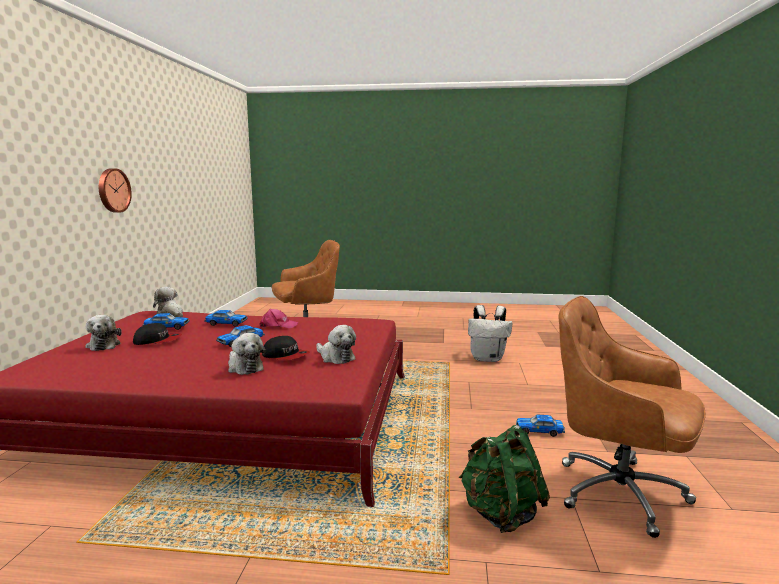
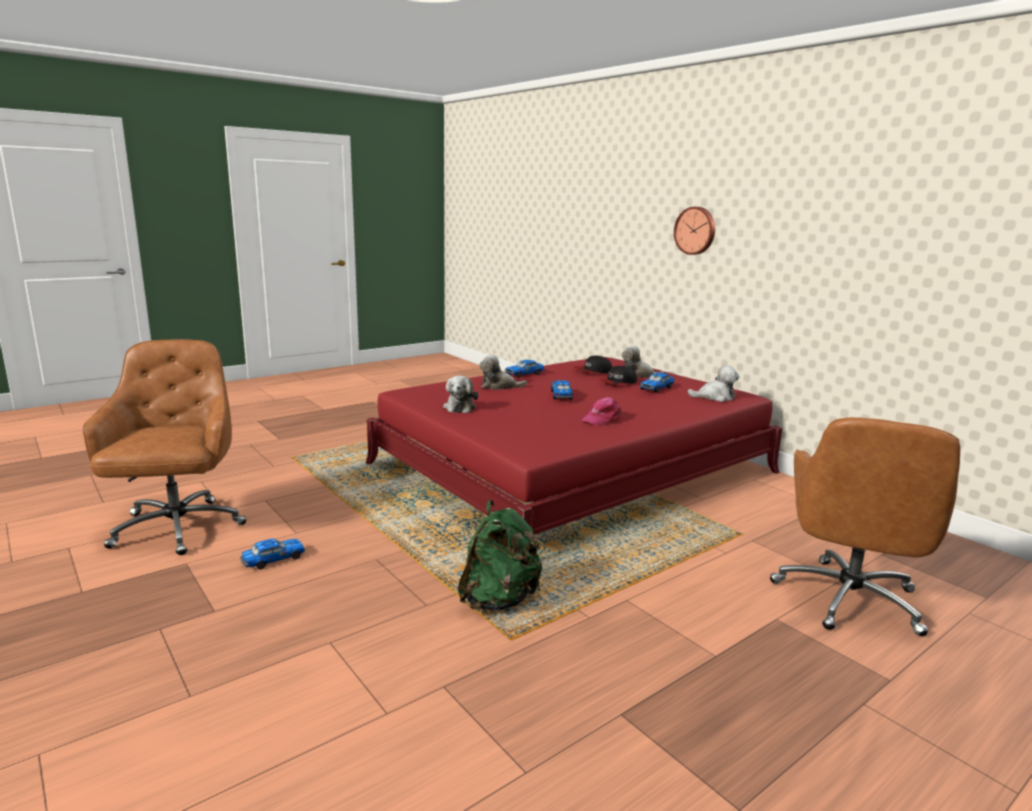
camera: 135 degrees right, 5 degrees up
wall clock [99,168,132,213] -> wall clock moved to [674,207,715,255]
toy car [204,310,248,327] -> toy car moved to [505,360,545,378]
cap [262,336,310,360] -> cap moved to [573,356,613,373]
plush toy [316,325,356,364] -> plush toy turned 90 degrees counterclockwise [443,375,478,413]
green backpack [459,425,550,533] -> green backpack moved to [458,500,542,610]
white backpack [468,305,513,362] -> none
brown office chair [559,296,706,538] -> brown office chair turned 90 degrees counterclockwise [83,339,246,555]

